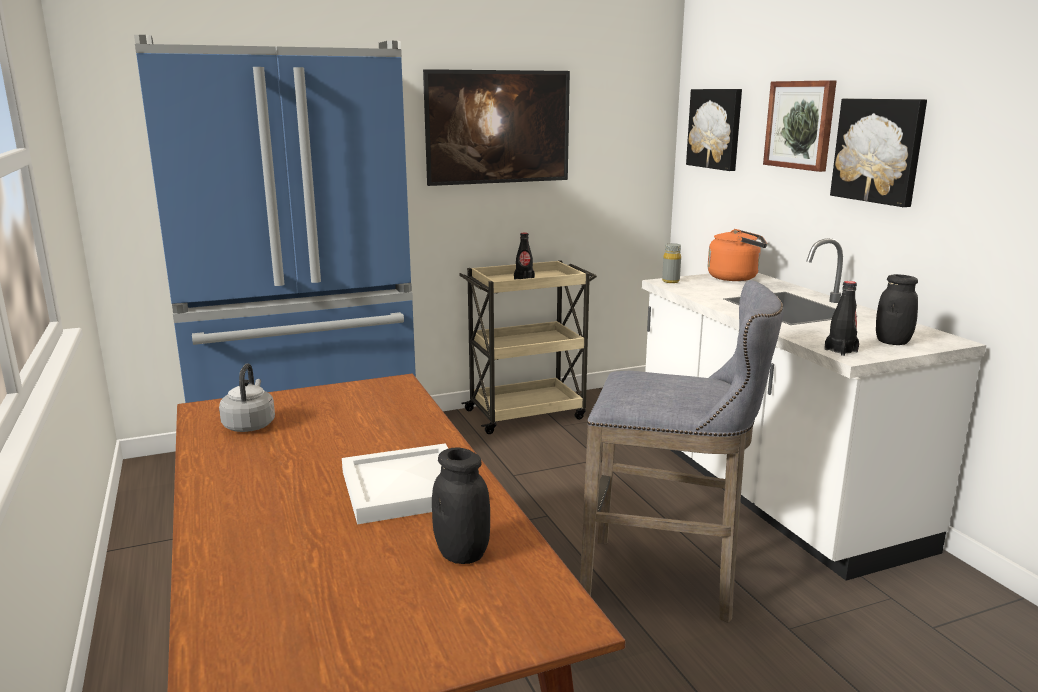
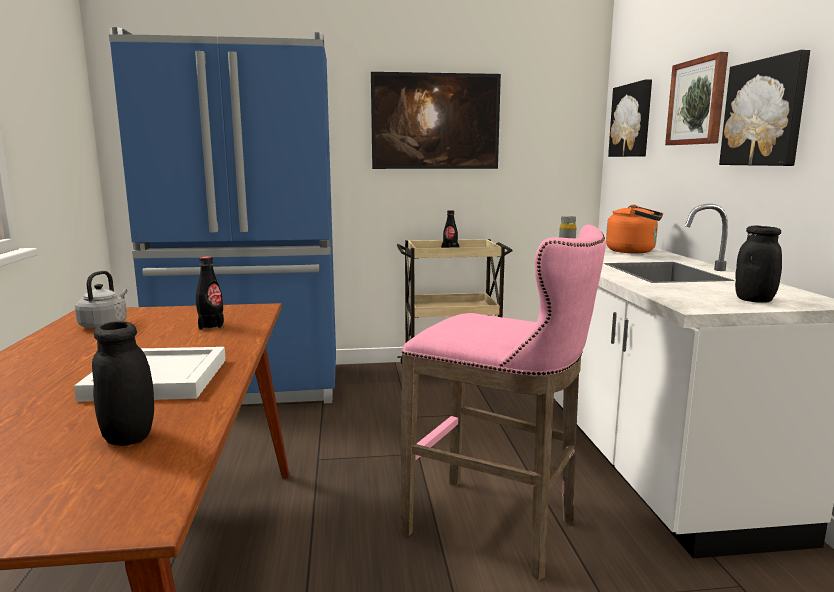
camera: 15 degrees right, 5 degrees down
grey stool [580,280,784,623] -> pink stool [400,224,606,580]
black bottle [824,281,859,356] -> black bottle moved to [196,256,224,330]

